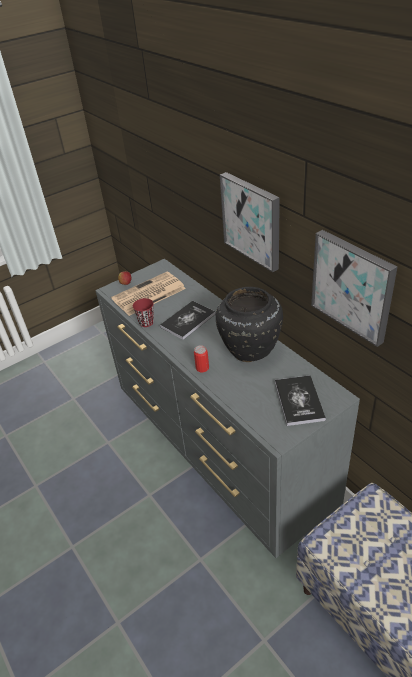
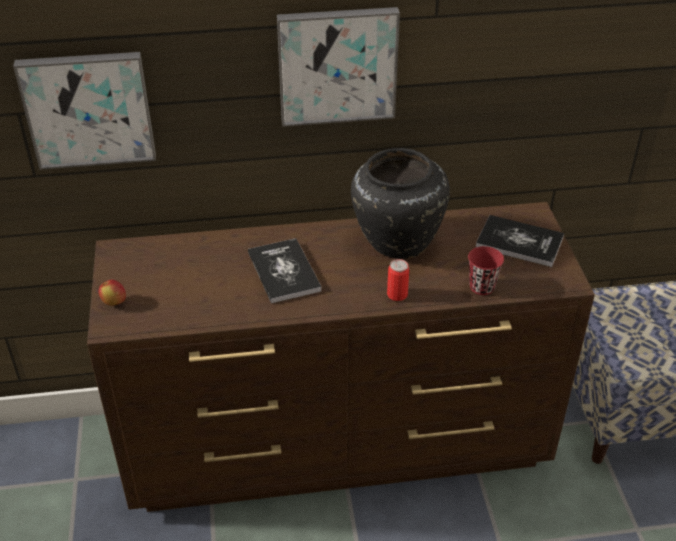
camera: 65 degrees left, 0 degrees up
grey dresser [95,259,360,558] -> brown dresser [87,202,595,512]
newspaper [111,272,186,316] -> none
red cup [133,298,154,327] -> red cup moved to [468,246,504,295]
picture [311,230,397,347] -> picture moved to [13,52,156,170]

